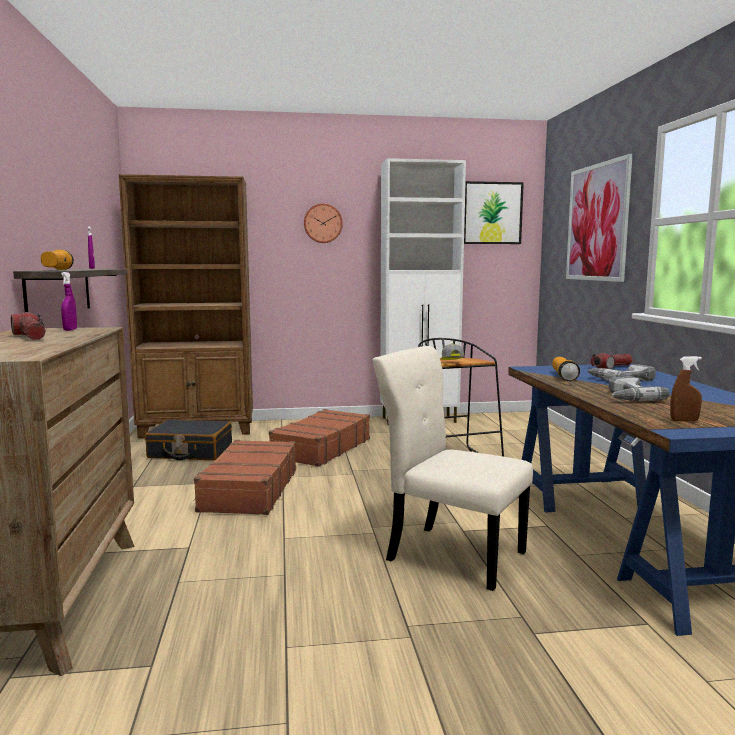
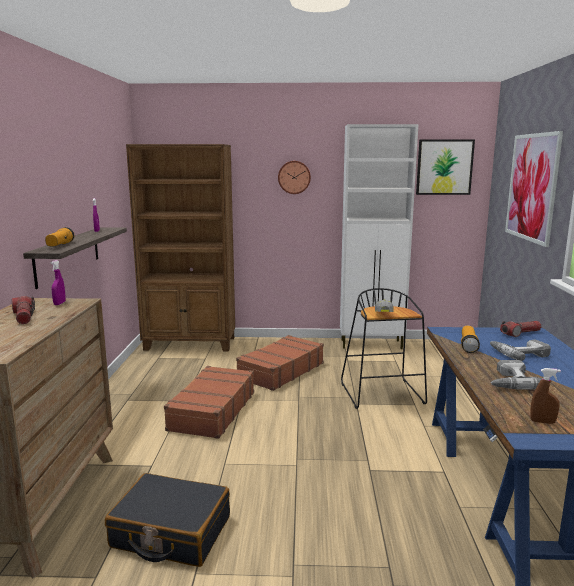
camera: 10 degrees right, 5 degrees up
black suitcase [145,420,232,460] -> black suitcase moved to [105,473,230,567]
beige chair [372,346,533,591] -> none

